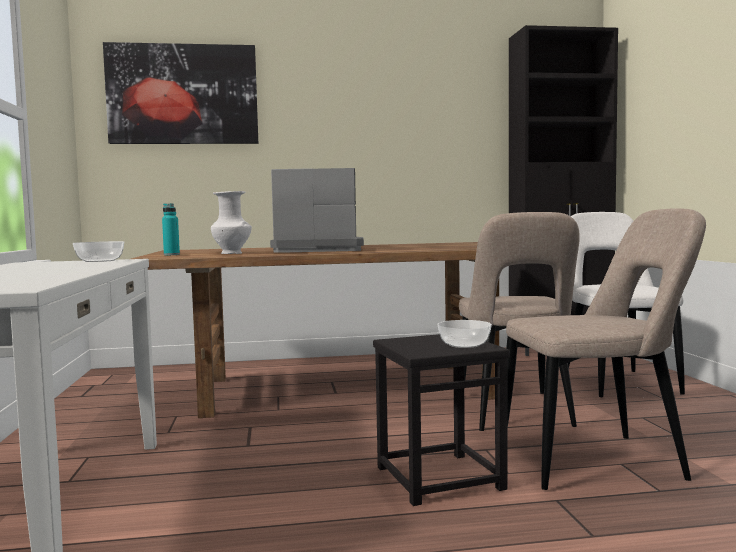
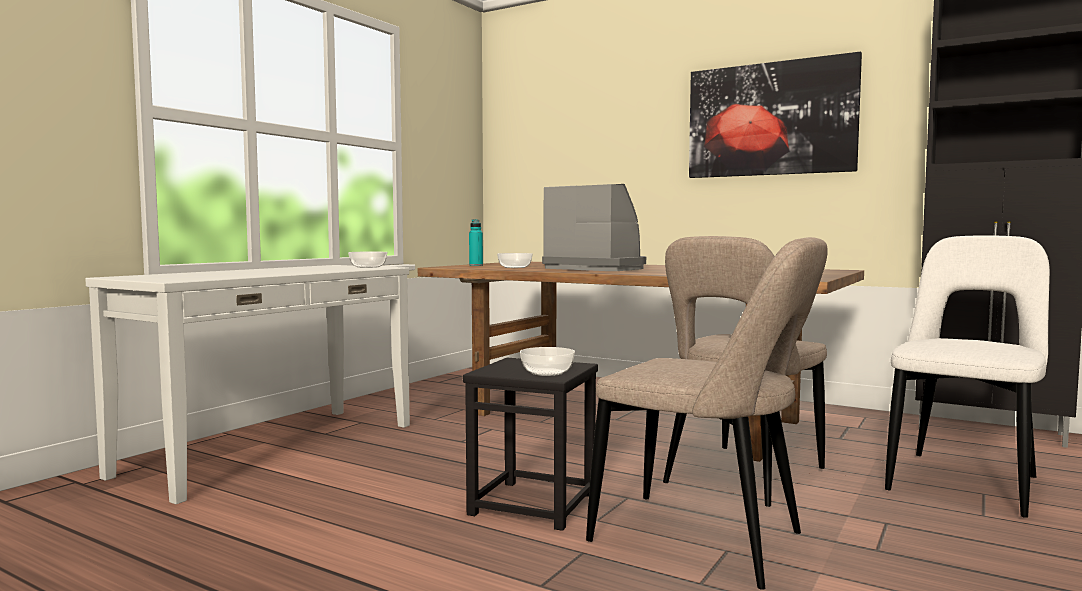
camera: 40 degrees right, 0 degrees up
picture [103,42,258,144] -> picture moved to [689,52,862,178]
white vase [211,191,252,254] -> bowl [497,253,533,268]

